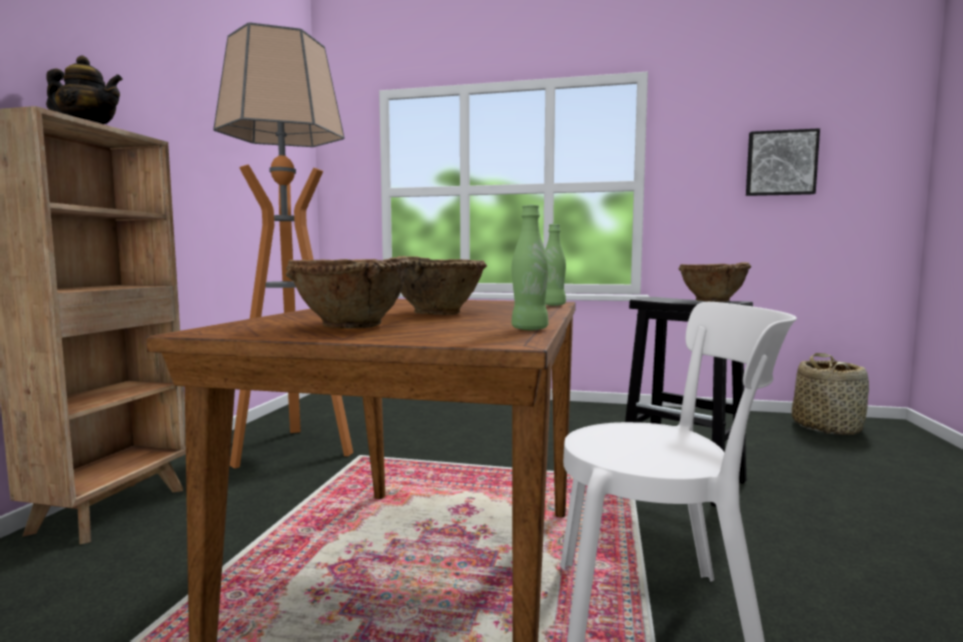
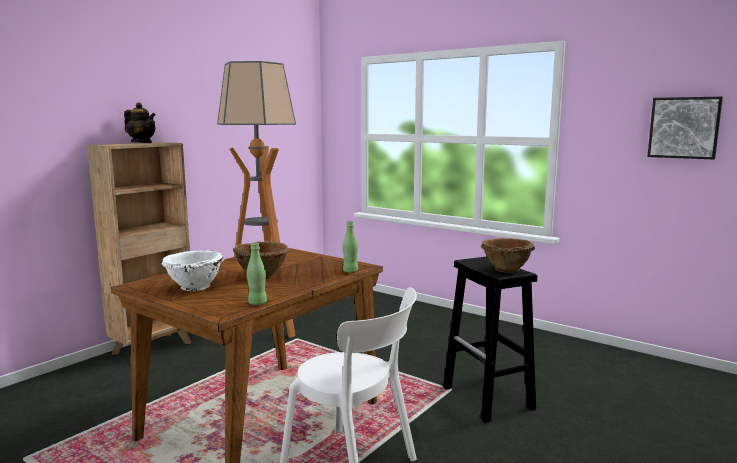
camera: 25 degrees right, 5 degrees up
brown bowl [286,256,412,329] -> white bowl [162,250,224,291]
basket [792,353,869,435] -> none

